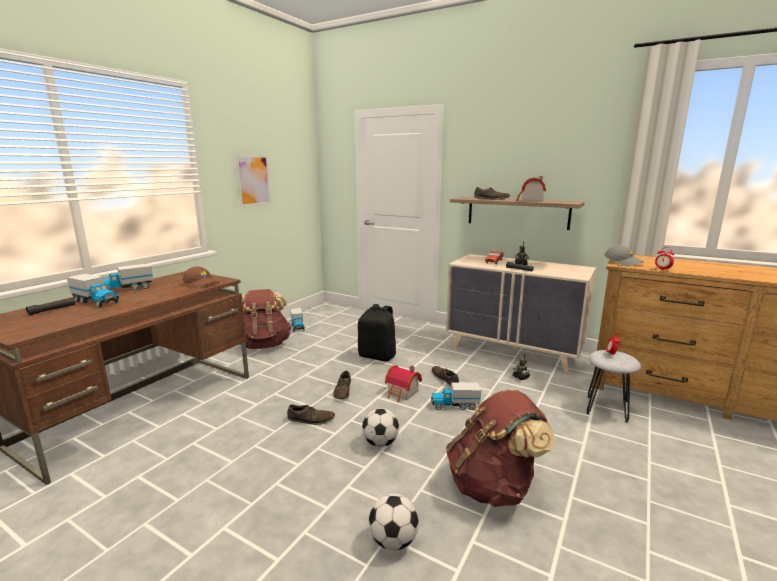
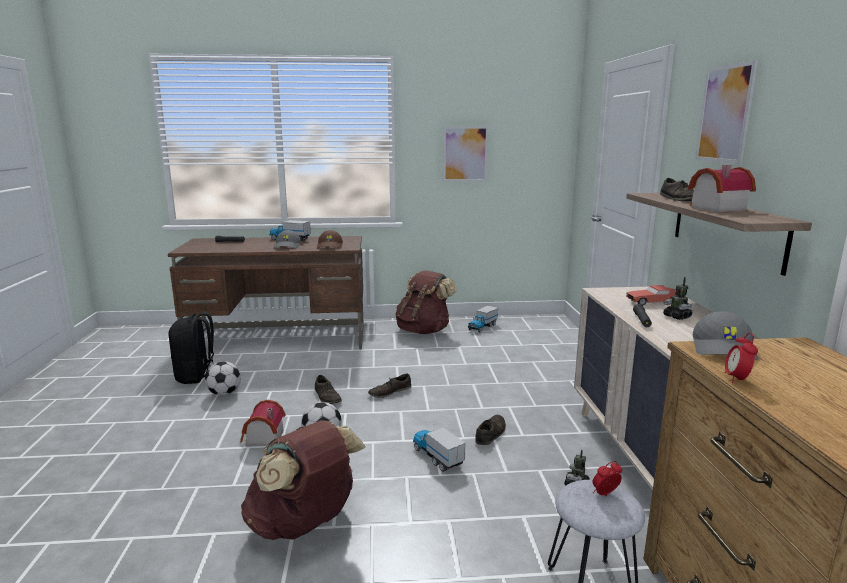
camera: 55 degrees right, 0 degrees up
toy truck [67,274,119,307] -> none
black backpack [357,304,396,361] -> black backpack moved to [169,312,214,384]
football [369,493,419,550] -> football moved to [205,361,241,396]
toy house [385,365,422,402] -> toy house moved to [240,400,285,446]
none -> grey cap [273,230,301,249]
none -> picture [695,60,758,164]

